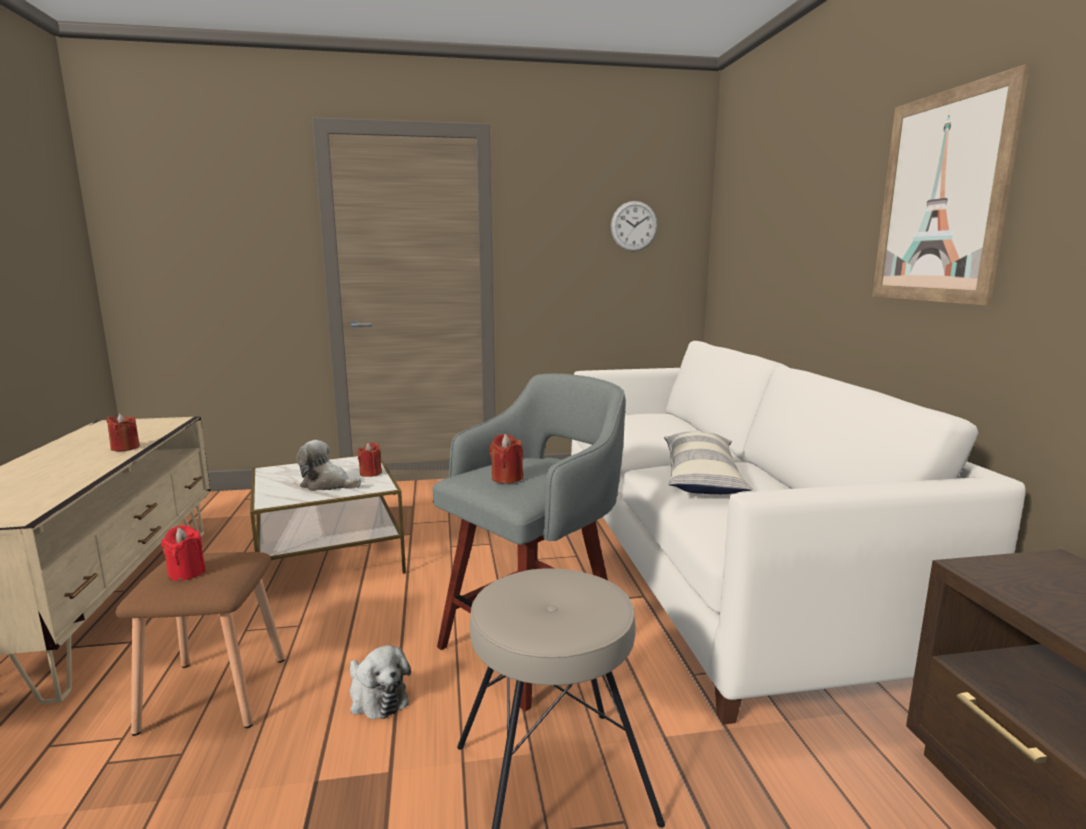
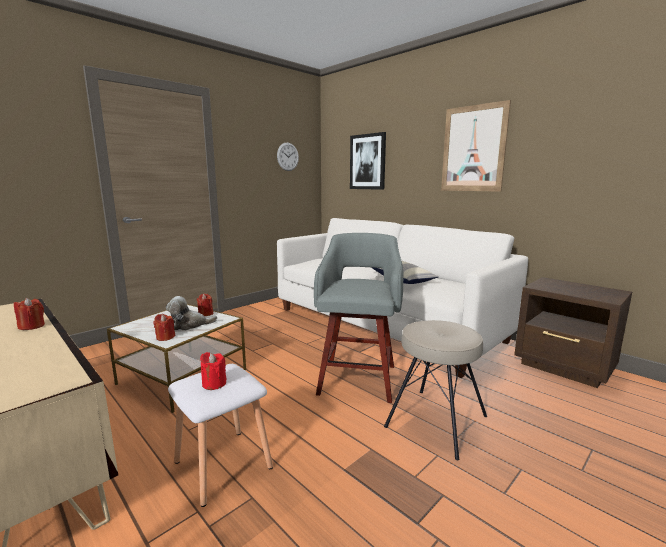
camera: 35 degrees left, 0 degrees up
brown stool [116,552,285,736] -> white stool [168,364,273,507]
plush toy [349,645,411,719] -> none
red candle [489,434,524,484] -> red candle moved to [153,314,175,341]
none -> picture [350,132,386,190]

